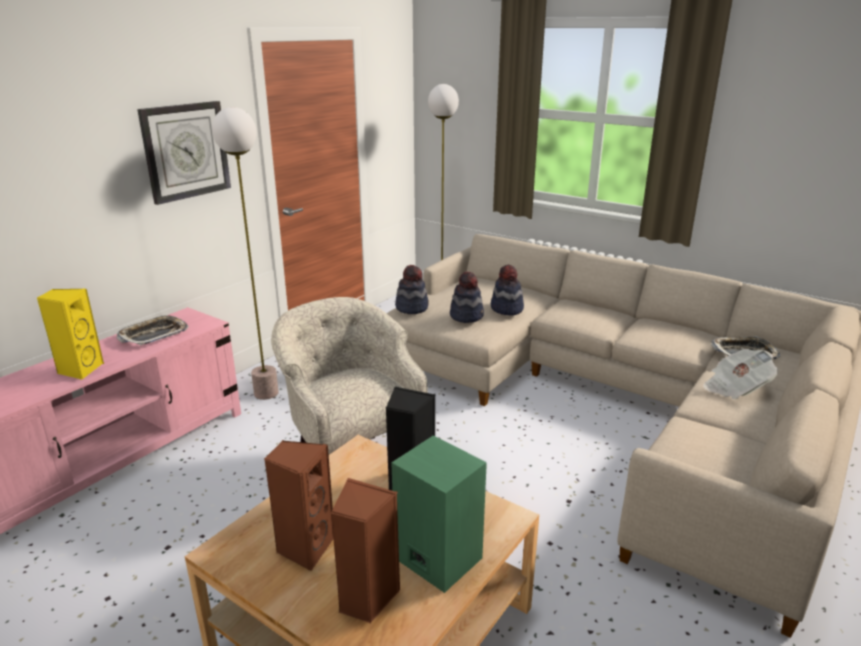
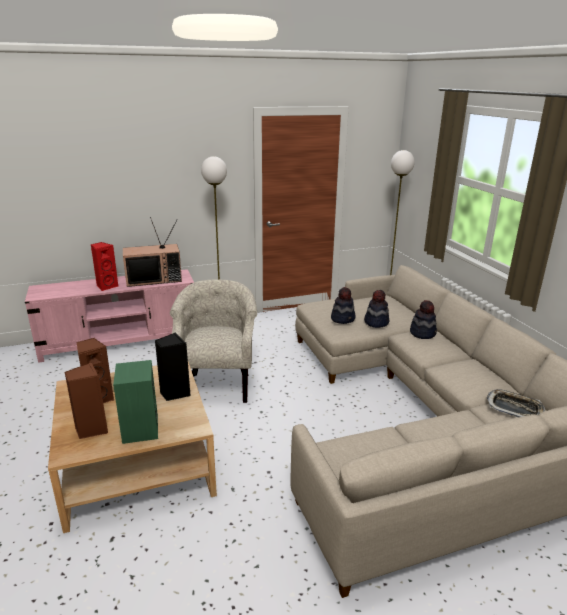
camera: 35 degrees right, 0 degrees up
yellow speaker [37,288,104,380] -> red speaker [91,242,118,291]
tray [117,315,189,345] -> television [123,217,182,287]
wall clock [137,101,231,205] -> none
hat [395,265,429,314] -> hat moved to [410,300,437,339]
newspaper [703,349,778,400] -> none

